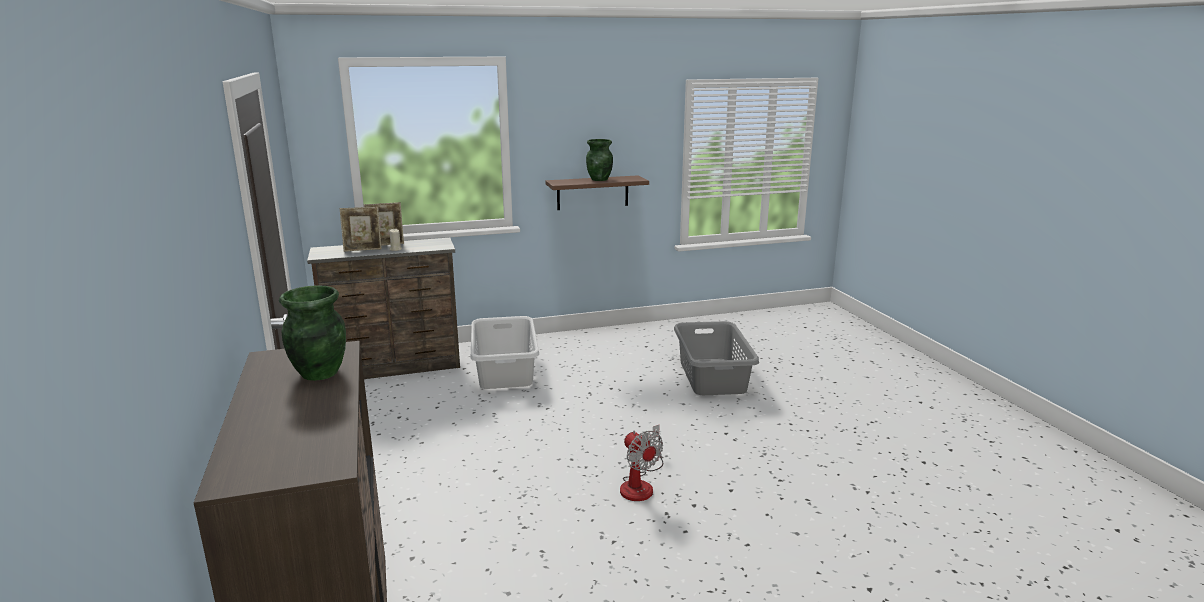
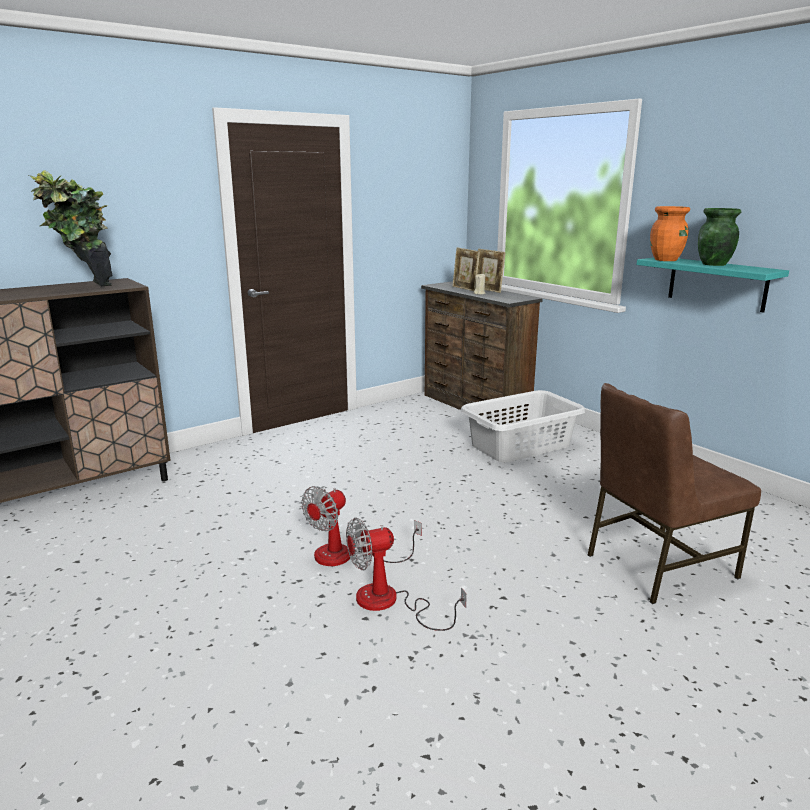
camera: 70 degrees right, 0 degrees up
green vase [279,285,346,381] -> potted plant [29,170,112,286]
brown shelf [545,175,649,210] -> turquoise shelf [636,257,789,313]
grey laundry basket [674,321,759,395] -> brown chair [587,383,761,604]
none -> fan [346,518,467,631]
none -> orange vase [650,206,690,261]

